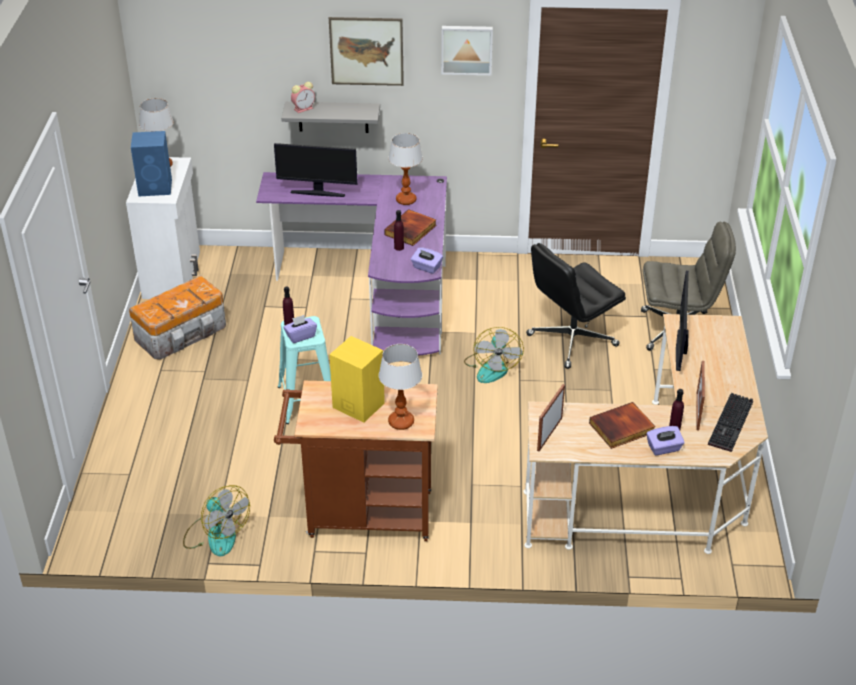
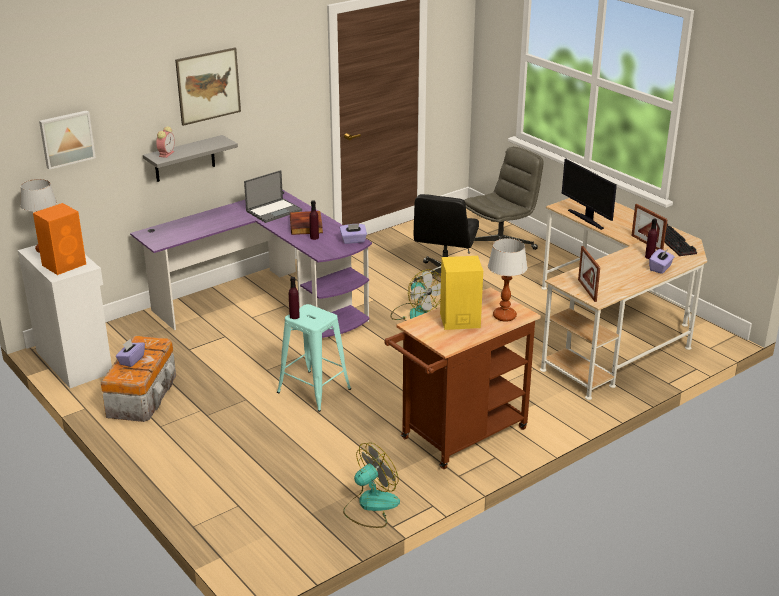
camera: 40 degrees left, 10 degrees down
blue speaker [131,131,172,197] -> orange speaker [33,203,86,275]
fan [183,485,250,556] -> fan turned 45 degrees counterclockwise [343,443,400,528]
monitor [274,143,358,197] -> none
purple tissue box [283,315,317,343] -> purple tissue box moved to [116,339,145,367]
table lamp [388,133,423,205] -> laptop [244,170,302,223]
picture [441,26,493,75] -> picture moved to [39,110,96,170]
book [589,402,655,449] -> none

